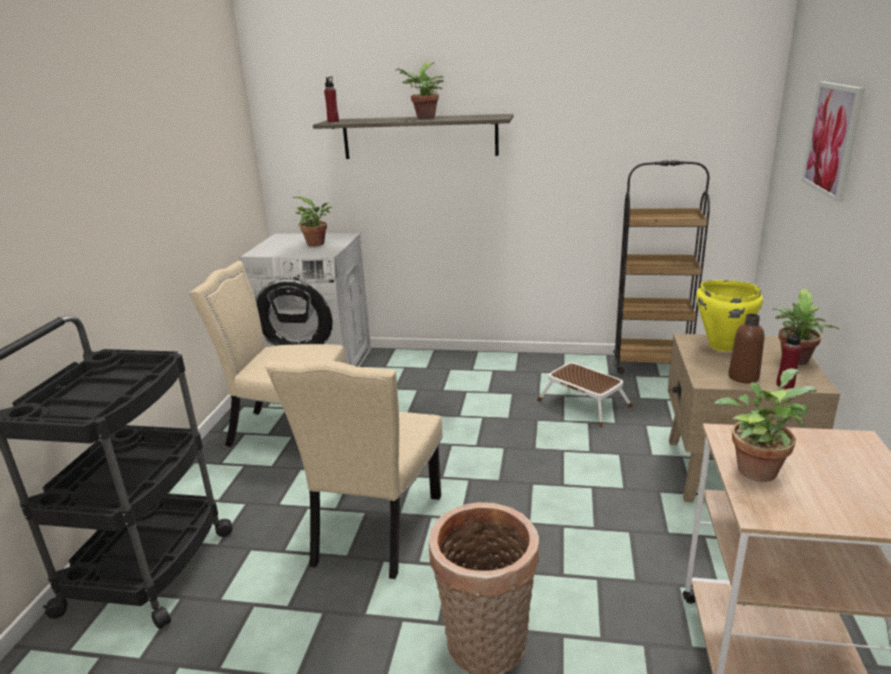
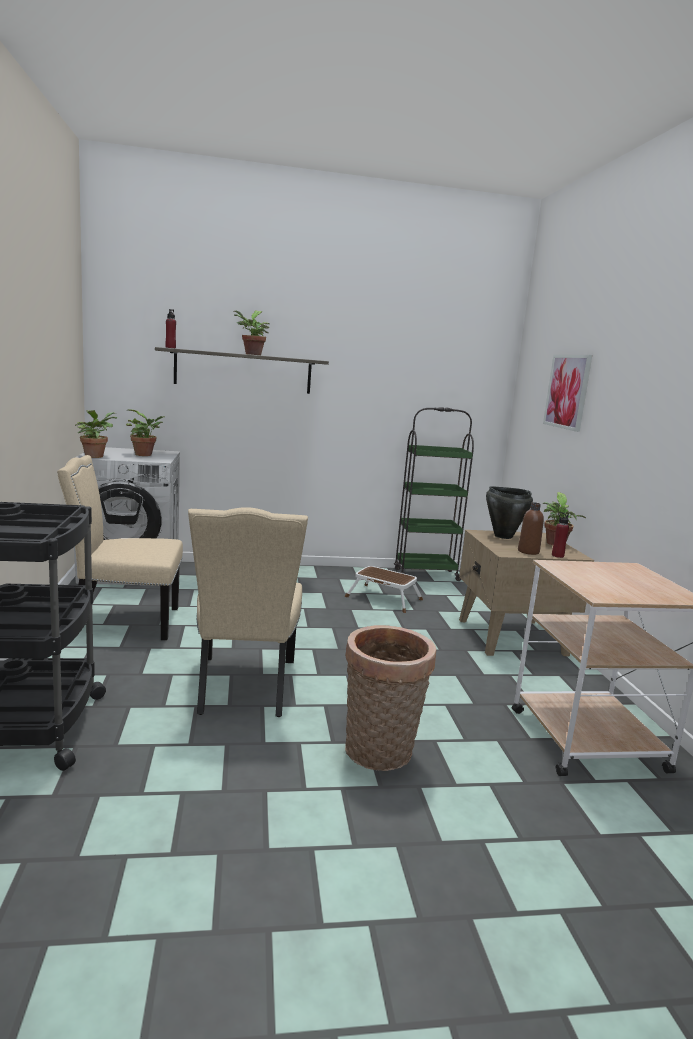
camera: 20 degrees left, 10 degrees down
brown cart [613,160,710,374] -> green cart [394,407,474,581]
yellow cooking pot [696,280,763,351] -> black cooking pot [486,486,533,539]
potted plant [714,368,816,482] -> potted plant moved to [75,410,117,458]

